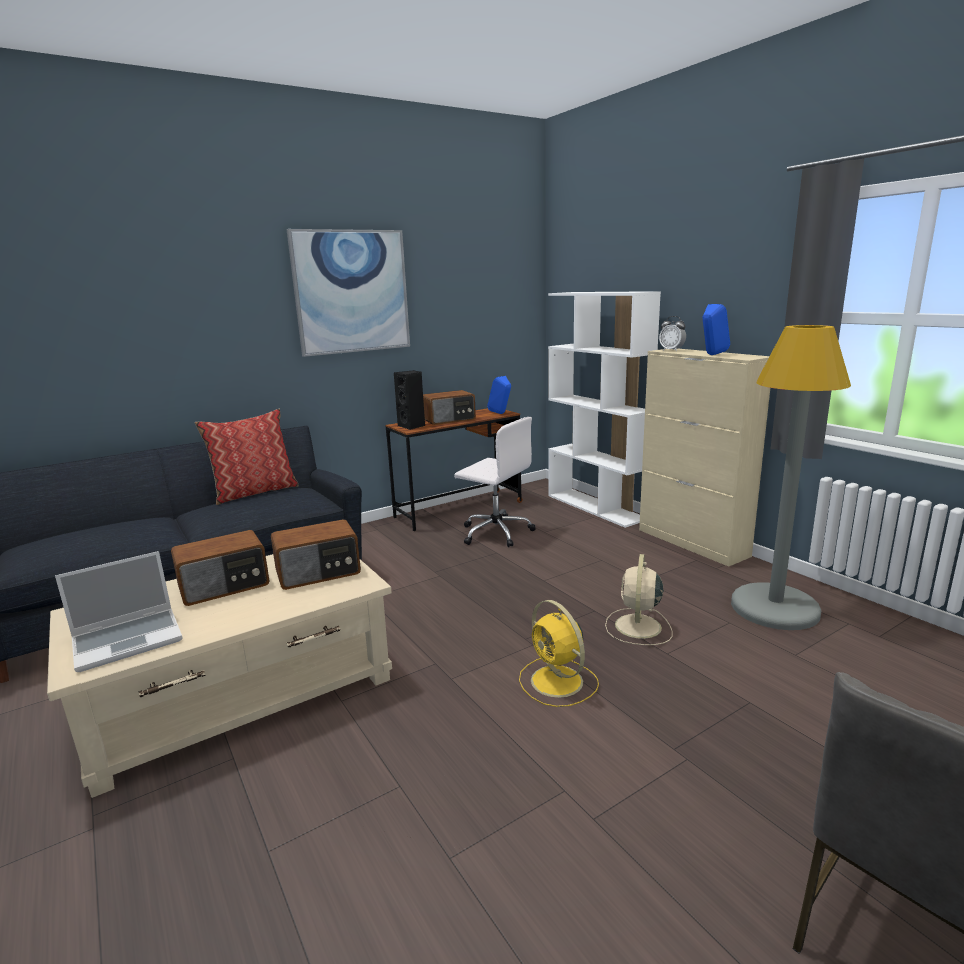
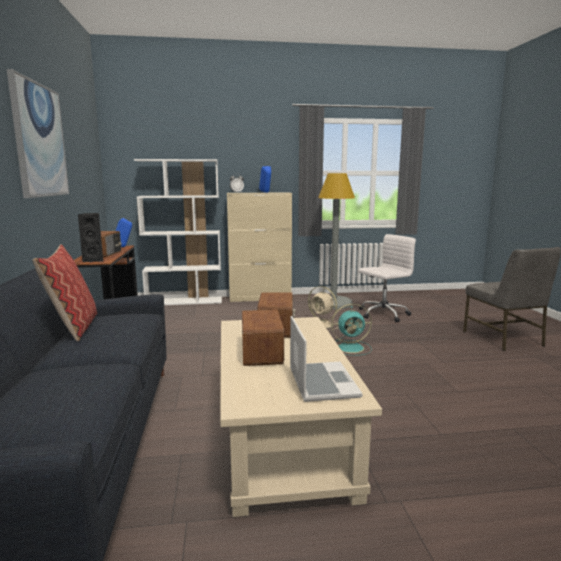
camera: 65 degrees left, 5 degrees down
white office chair [454,417,536,547] -> white office chair moved to [358,234,416,322]
yellow fan [519,600,599,707] -> turquoise fan [331,304,372,356]

